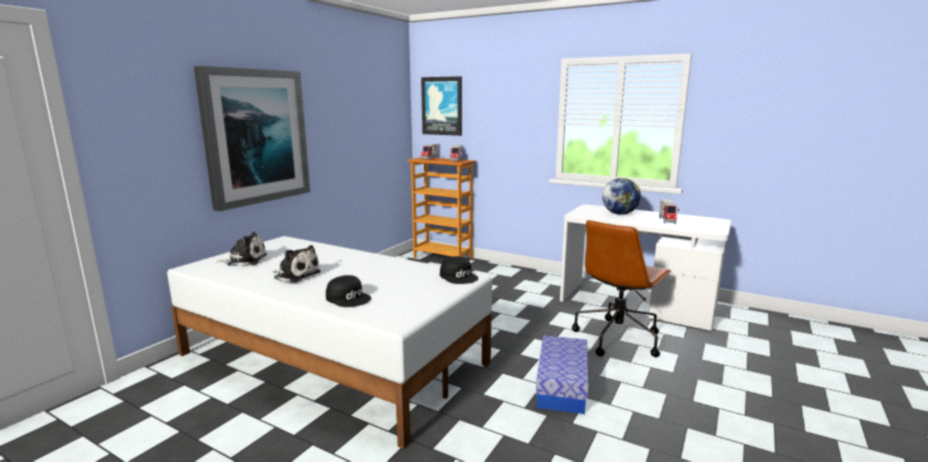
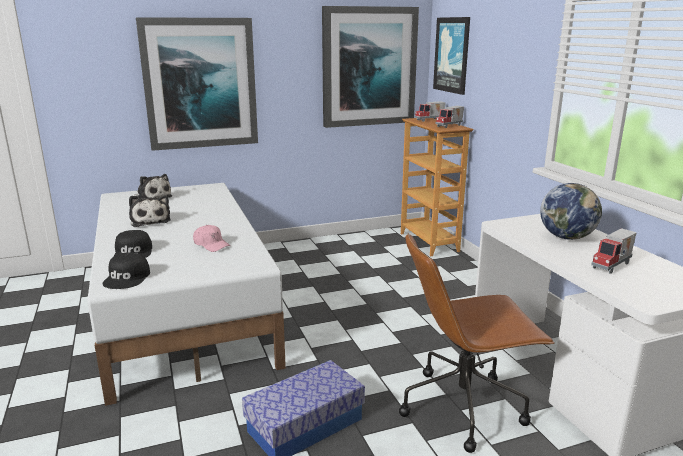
camera: 40 degrees right, 5 degrees up
black cap [440,256,478,284] -> black cap moved to [102,253,150,289]
none -> pink cap [193,225,231,252]
none -> picture [322,6,419,128]

